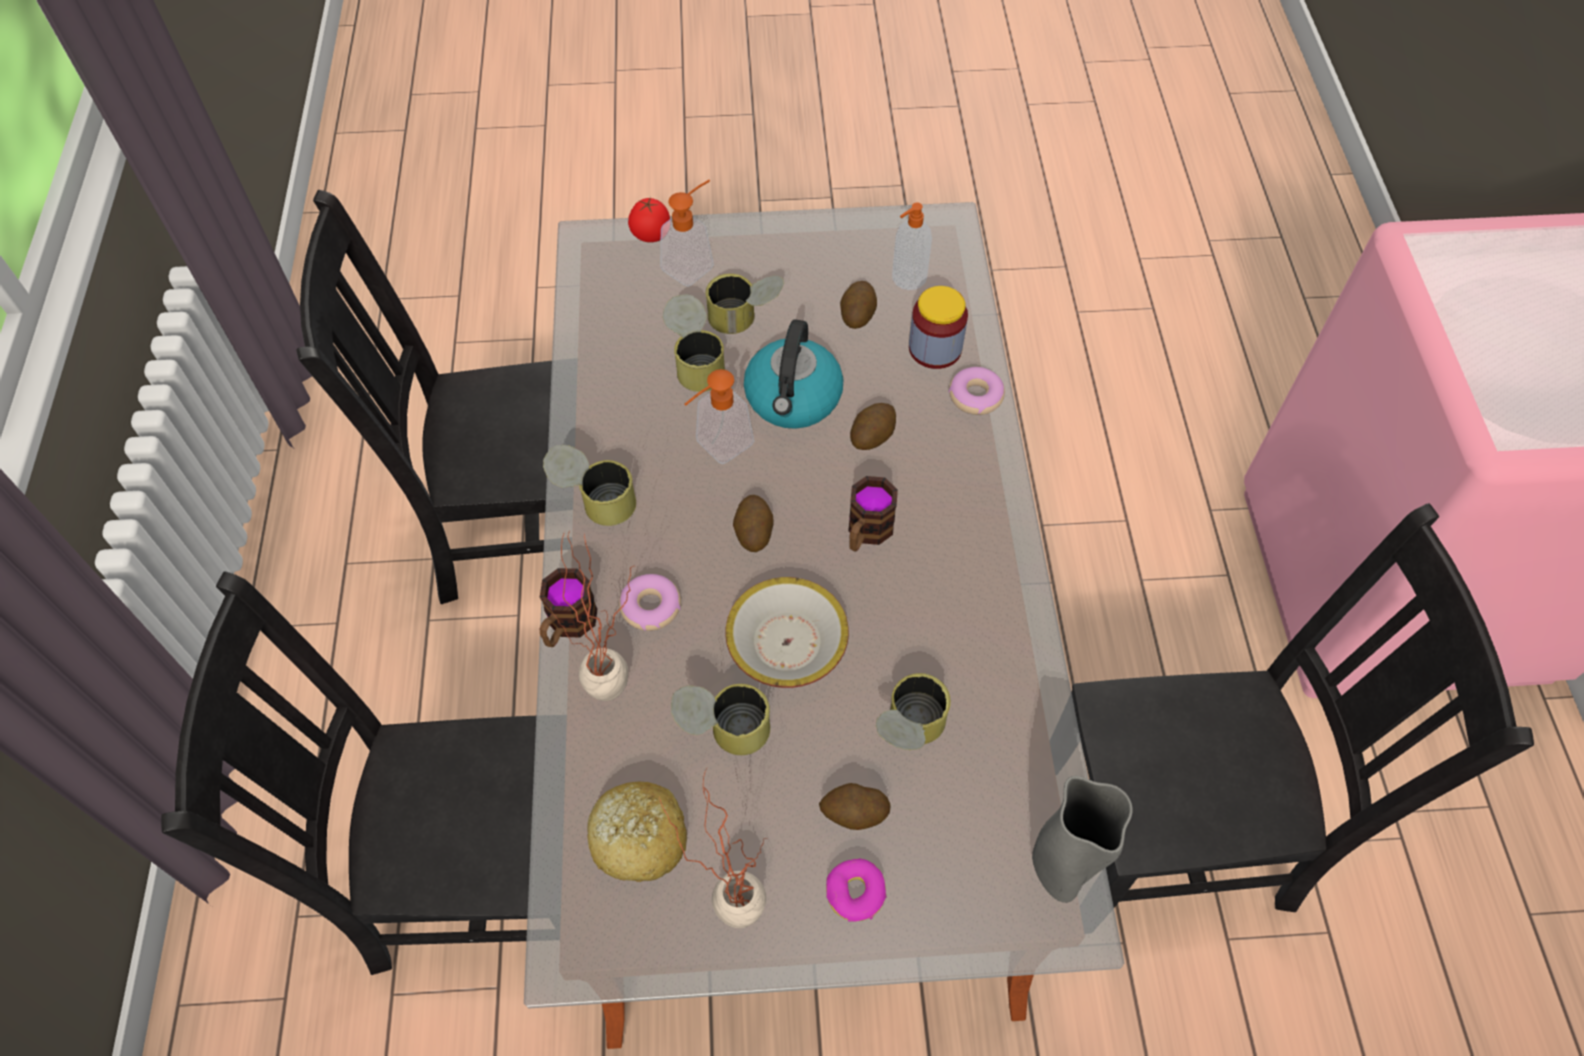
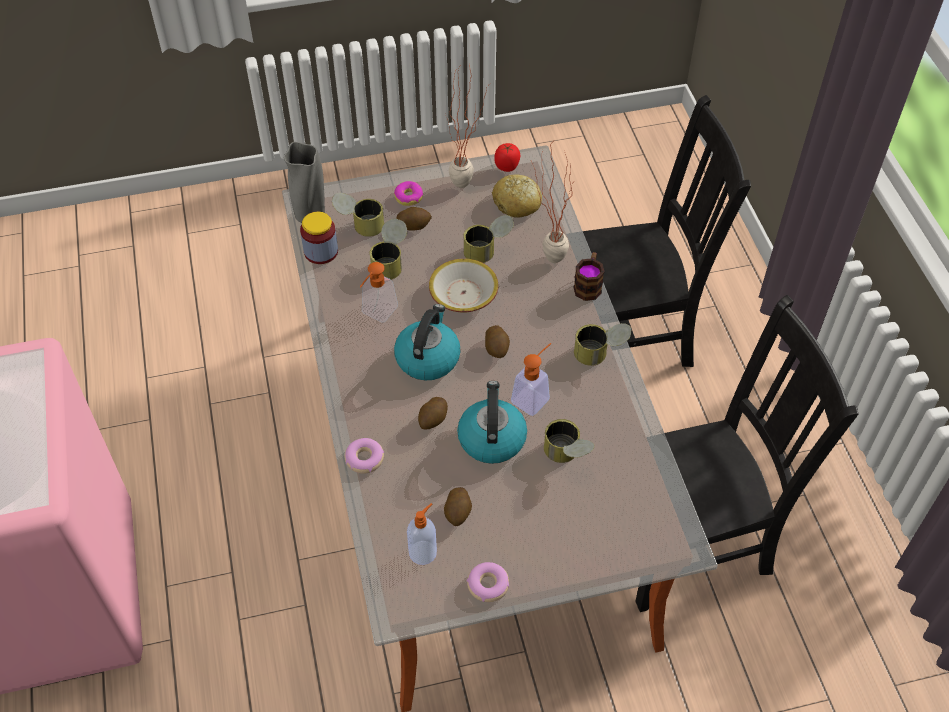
camera: 170 degrees right, 5 degrees down
donut [619,574,681,631] -> donut moved to [467,562,509,602]
tomato [628,197,670,242] -> tomato moved to [494,143,520,172]
soap dispenser [660,180,714,287] -> soap dispenser moved to [360,262,398,323]
can [706,274,784,334] -> can moved to [332,193,384,237]
mug [848,476,898,552] -> kettle [394,304,460,381]
jar [909,286,968,369] -> jar moved to [300,212,338,264]
black chair [1072,503,1534,912] -> none

